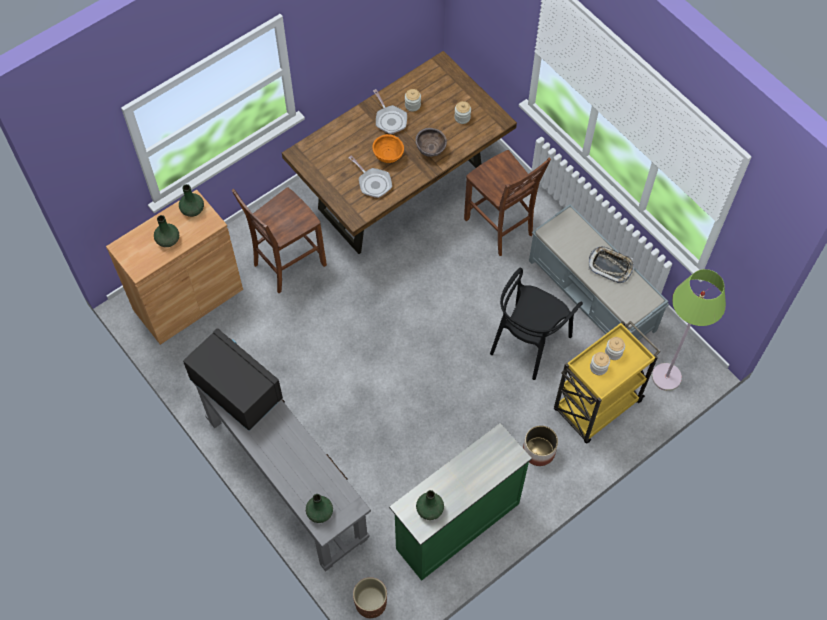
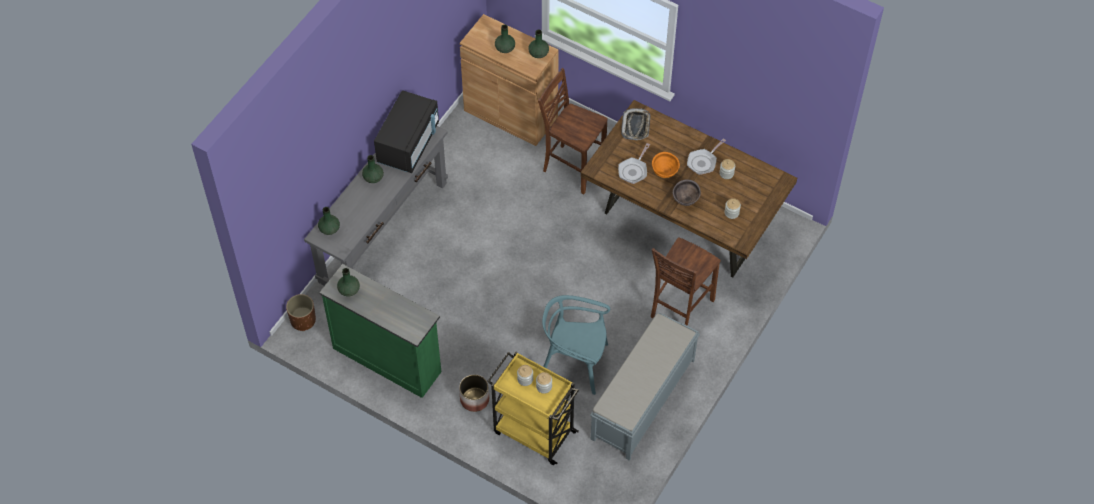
camera: 70 degrees right, 5 degrees down
black chair [490,268,583,380] -> turquoise chair [542,295,610,395]
tray [589,246,634,283] -> tray moved to [621,108,651,140]
green floor lamp [652,269,726,391] -> none
none -> green vase [362,155,384,183]

